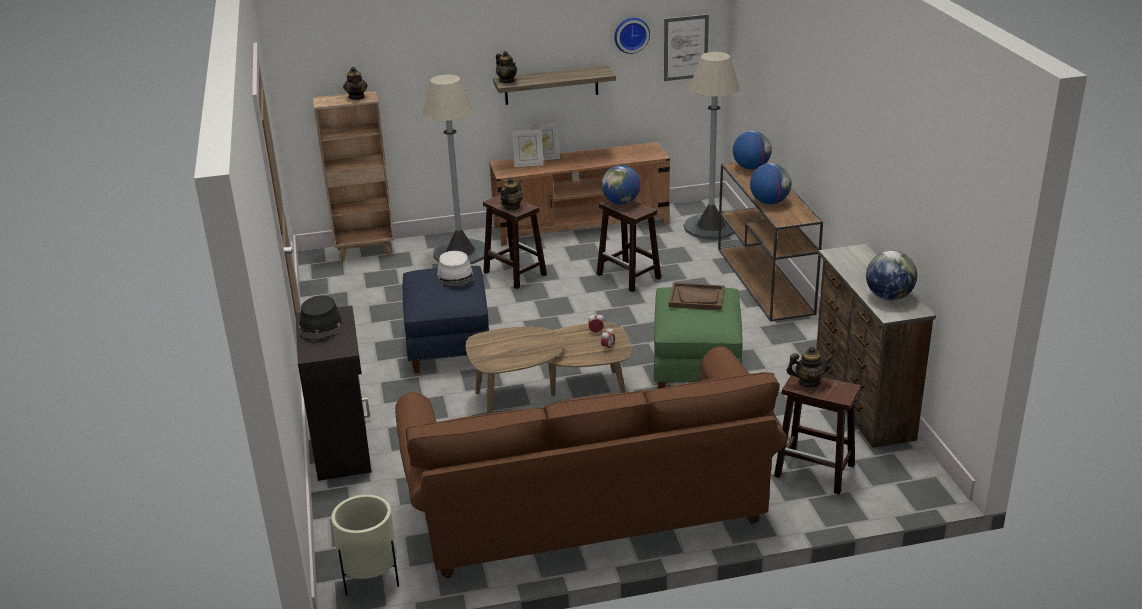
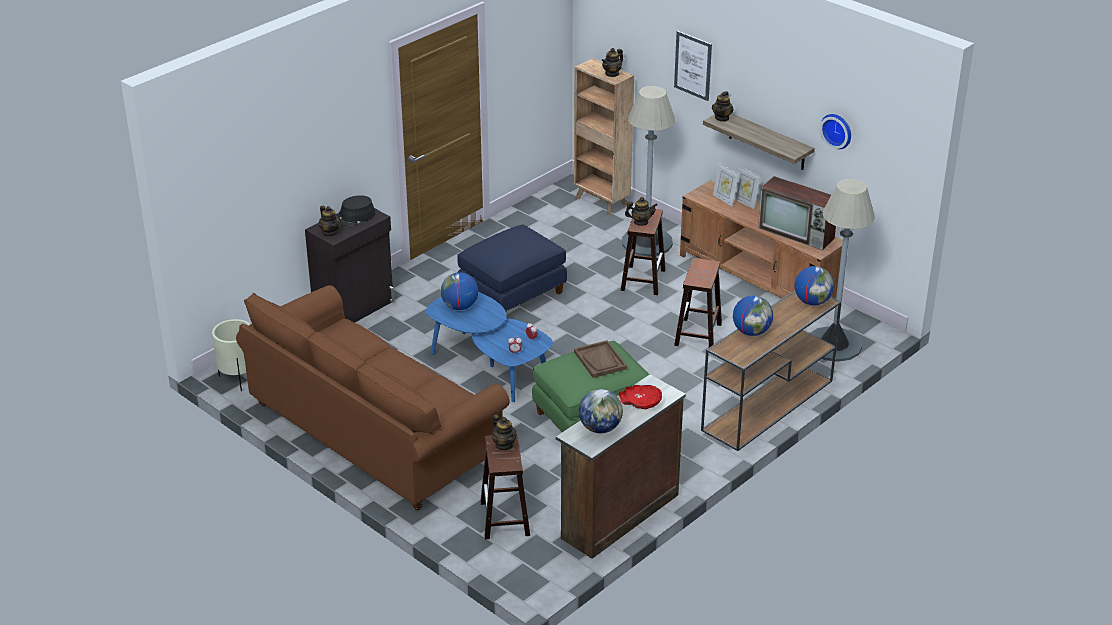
camera: 55 degrees right, 5 degrees up
grey hat [437,251,473,287] -> none
brown coffee table [466,322,632,414] -> blue coffee table [426,292,553,402]
globe [601,165,641,204] -> globe moved to [441,272,478,310]
picture [664,14,709,81] -> picture moved to [674,31,712,101]
none -> teapot [319,205,341,236]
none -> red bowl [619,385,662,409]
none -> television [758,176,836,250]

